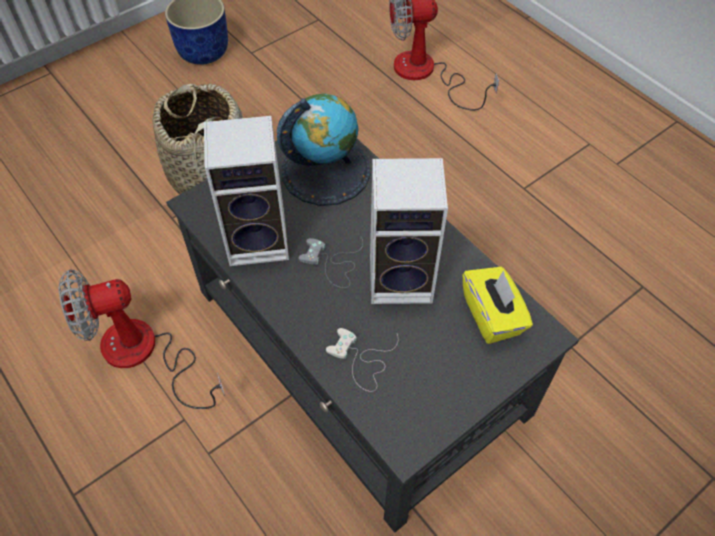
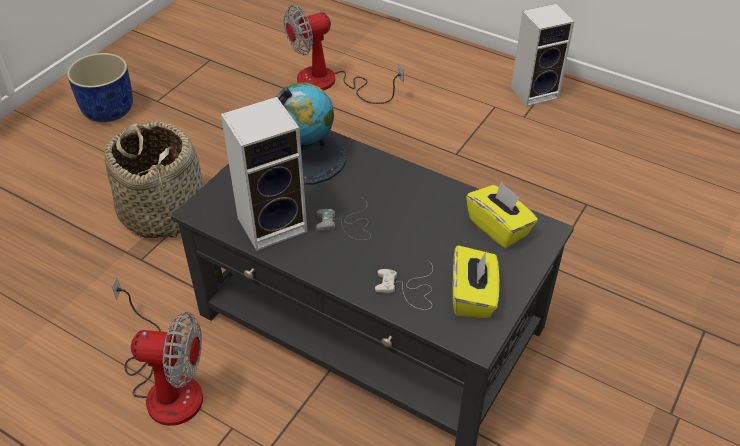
camera: 20 degrees left, 10 degrees down
fan [59,269,225,409] -> fan turned 135 degrees counterclockwise [112,276,203,426]
speaker [370,158,448,304] -> speaker moved to [511,4,574,107]
none -> yellow tissue box [453,245,499,318]

